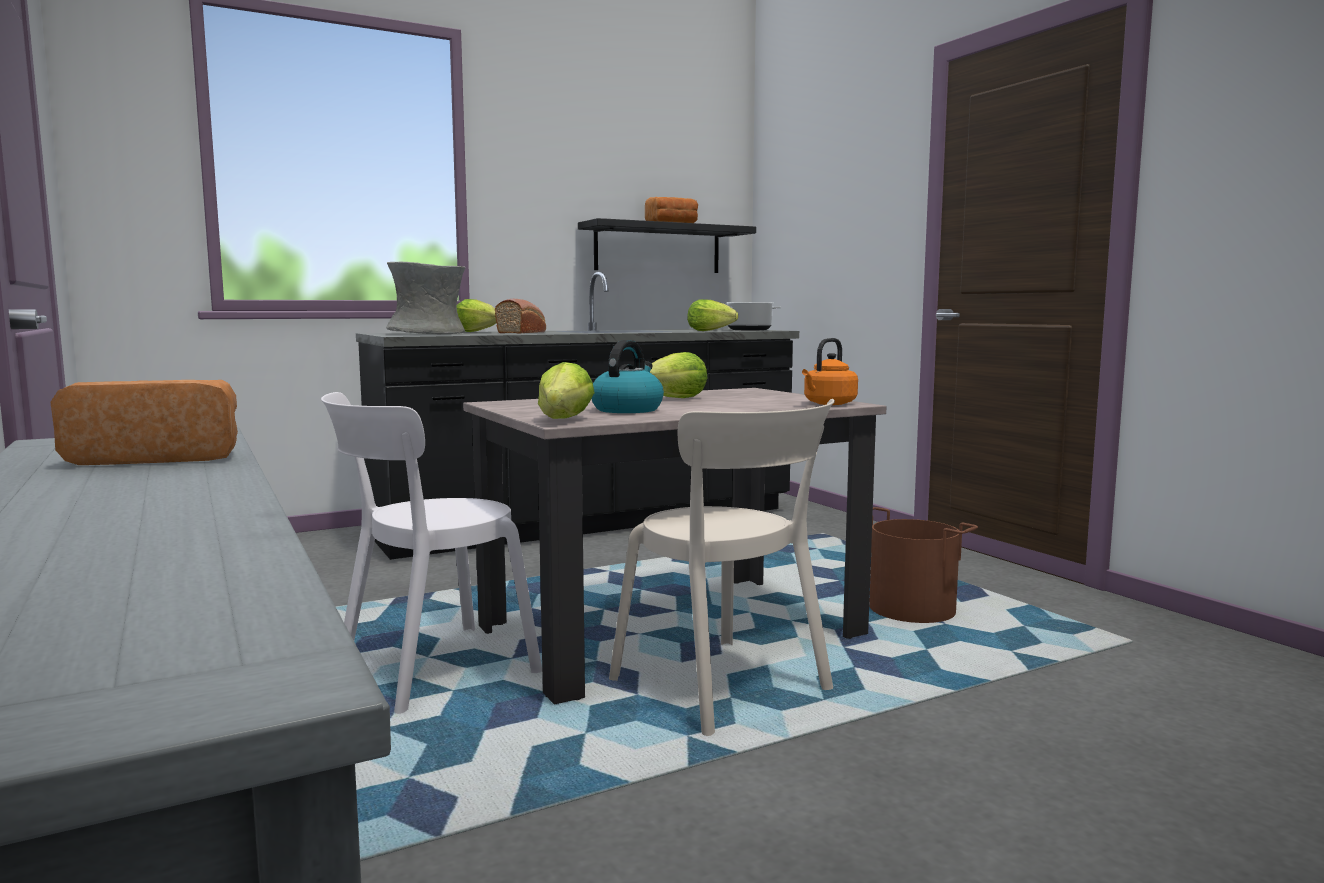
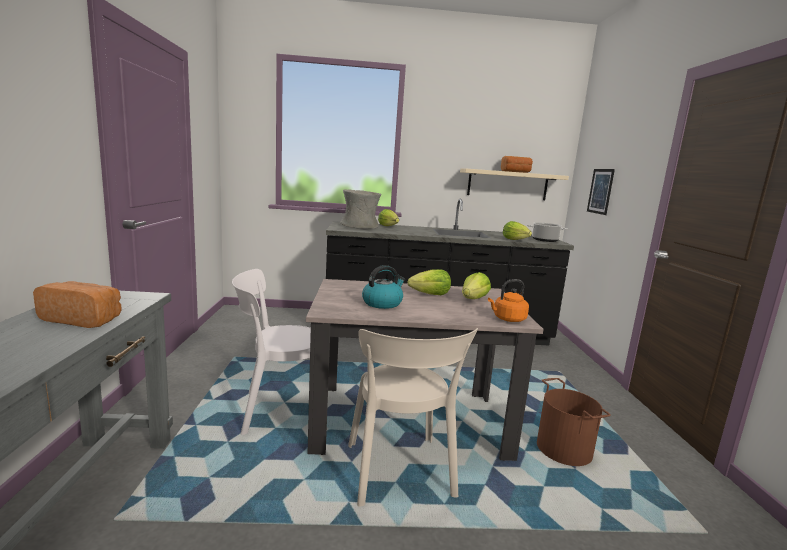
camera: 25 degrees right, 5 degrees up
bread [495,299,546,333] -> none
lettuce [538,362,595,419] -> lettuce moved to [462,272,491,299]
black shelf [578,218,756,273] -> beige shelf [460,169,569,200]
none -> picture [587,169,615,215]

